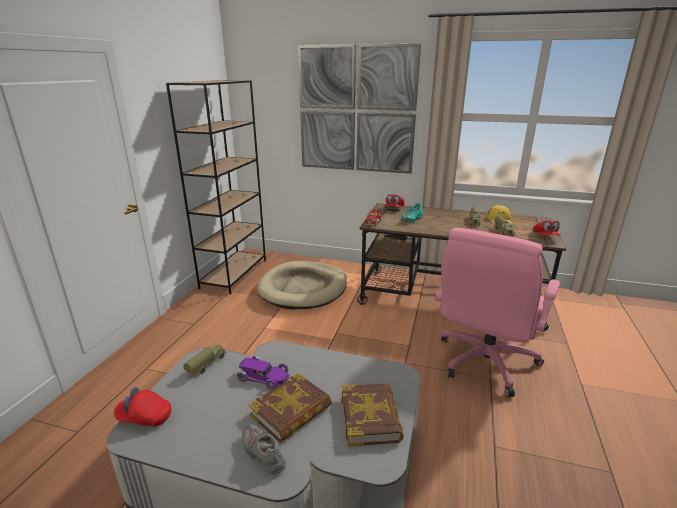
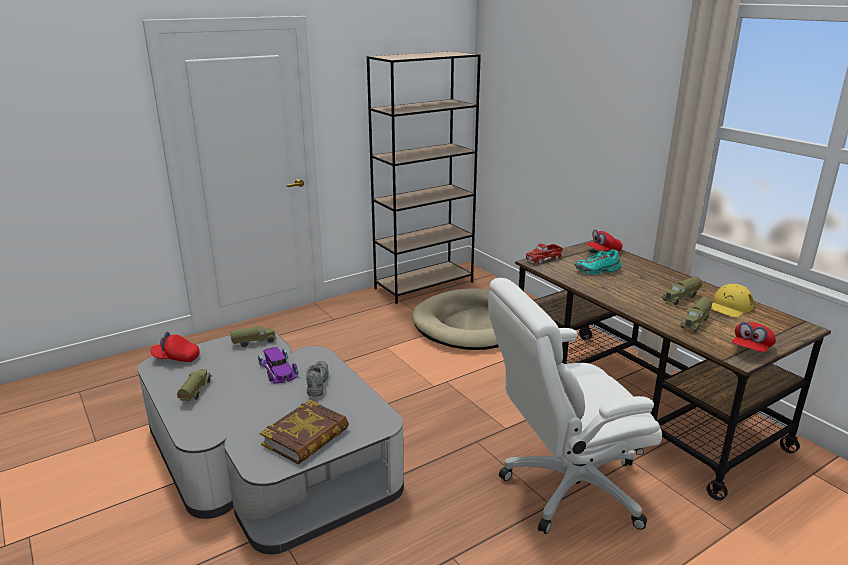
camera: 40 degrees right, 0 degrees up
red cap [114,387,171,427] -> red cap turned 45 degrees counterclockwise [150,332,200,362]
grey shoe [242,424,286,474] -> grey shoe moved to [306,361,329,397]
book [249,373,332,442] -> none
picture [298,43,421,174] -> none
pink office chair [435,228,560,397] -> white office chair [488,278,662,534]
none -> toy truck [177,369,212,401]

